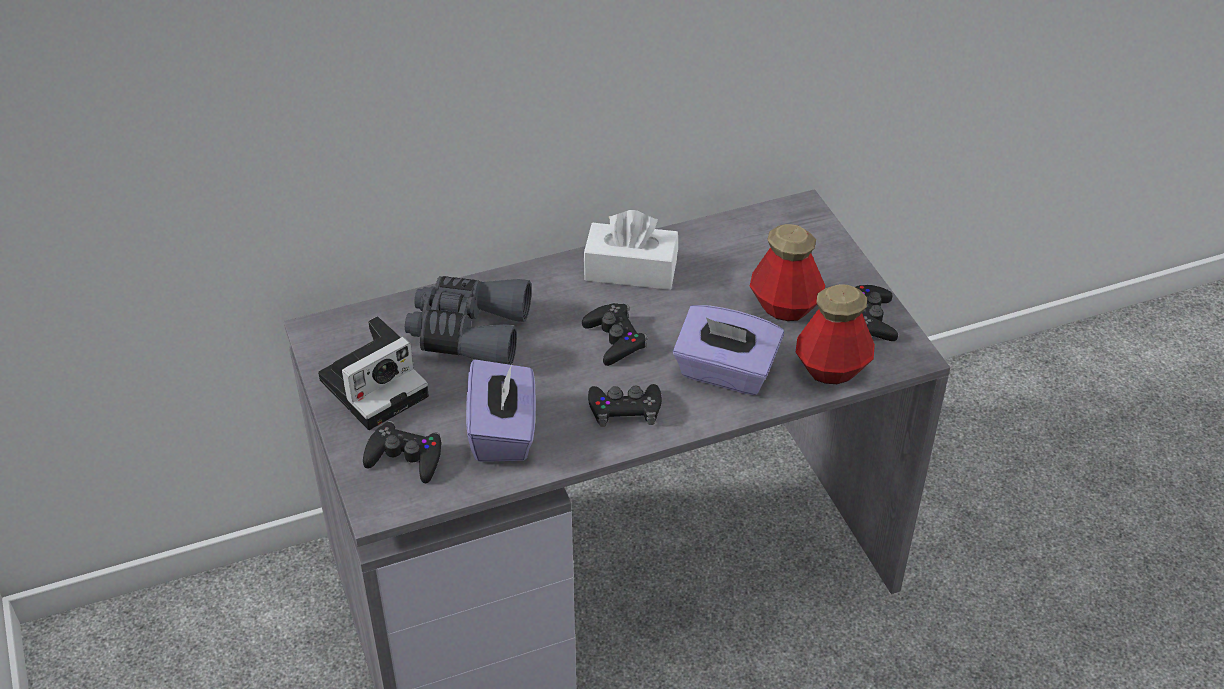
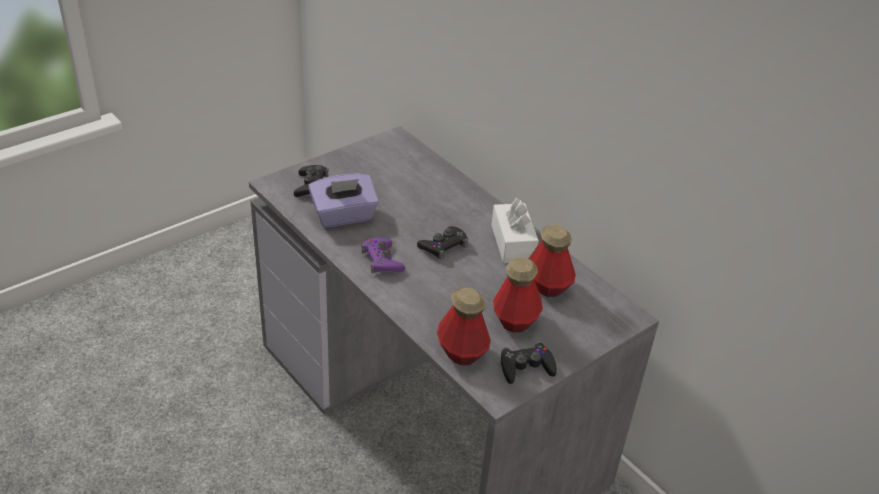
camera: 70 degrees right, 5 degrees down
camera [318,316,429,430] -> none
grey binoculars [405,276,531,365] -> none
black game controller [588,384,662,427] -> purple game controller [361,238,405,273]
purple tissue box [673,305,784,395] -> none
none -> bottle [529,225,576,297]

